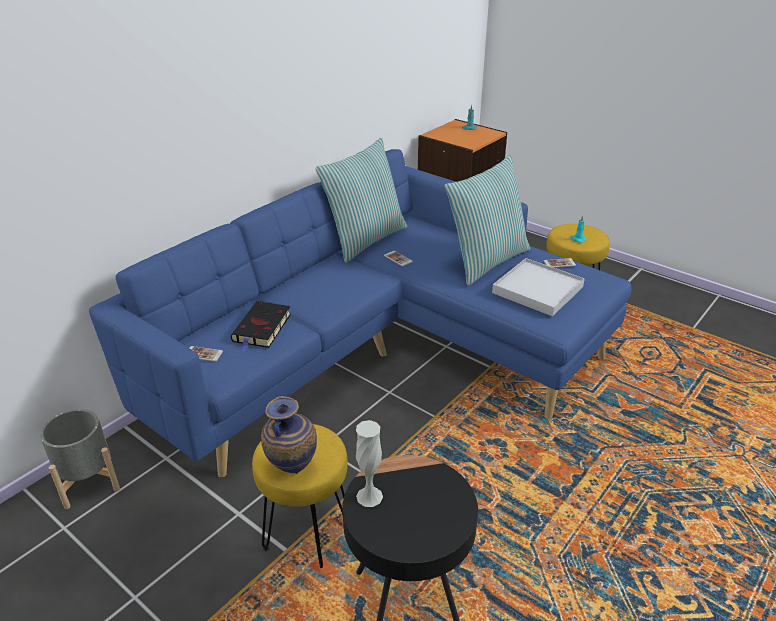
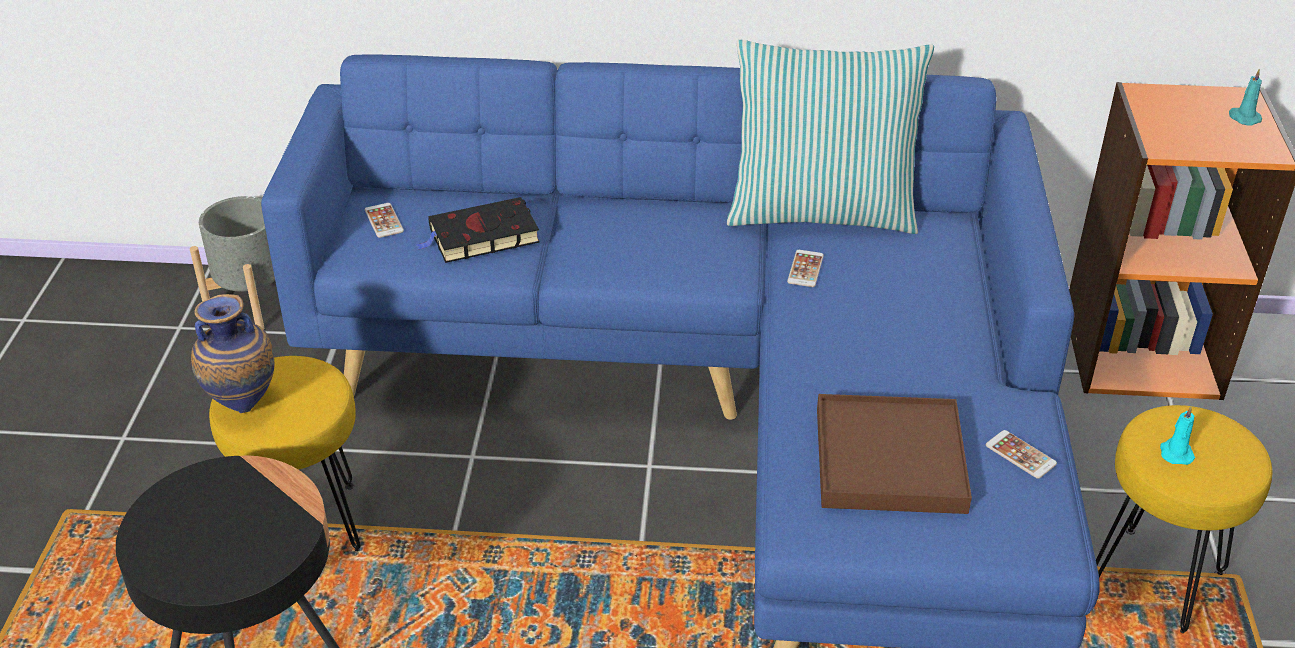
camera: 55 degrees right, 5 degrees up
white vase [356,420,383,507] -> none
pillow [445,155,530,286] -> none
white tray [492,258,585,316] -> brown tray [817,394,972,514]

